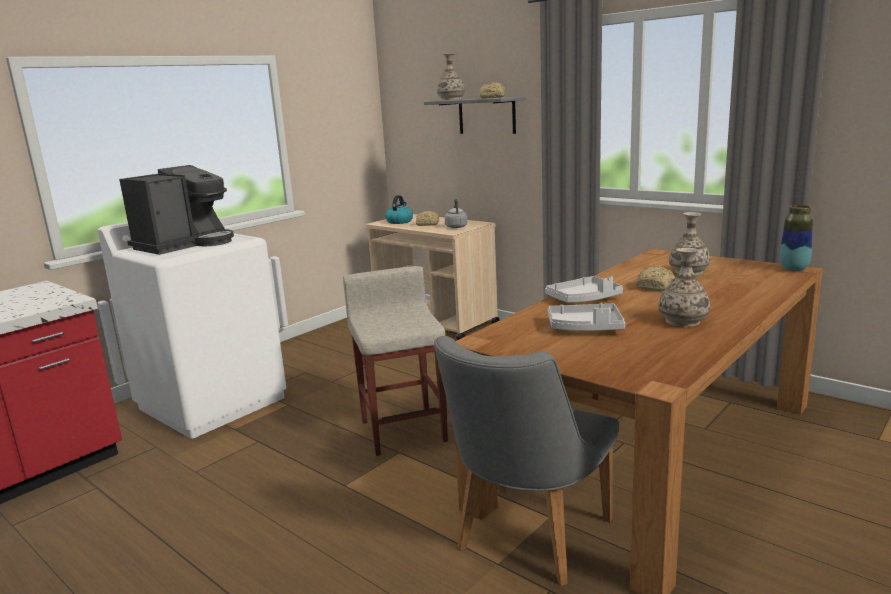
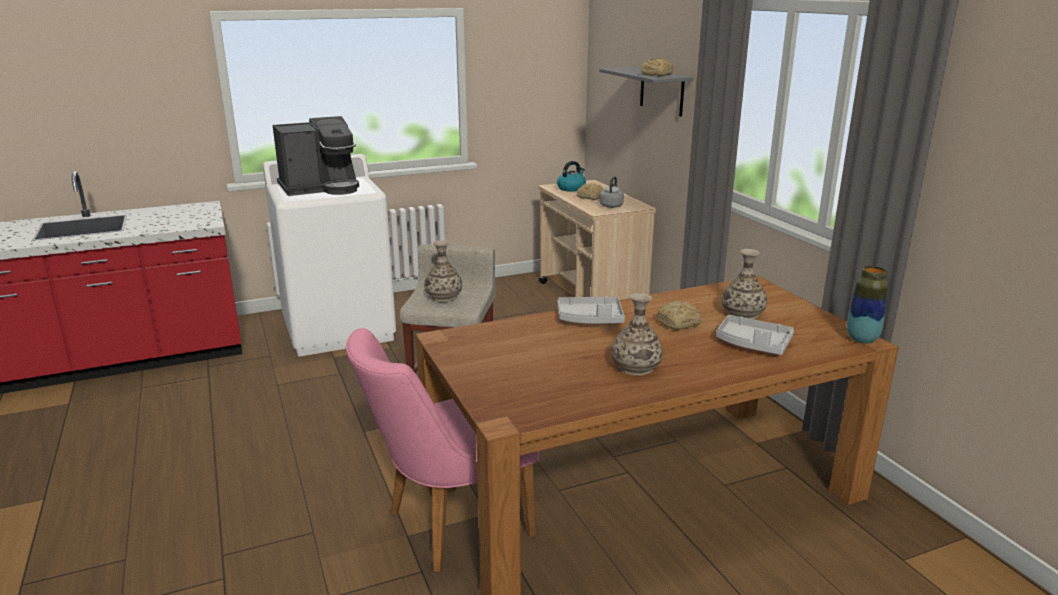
camera: 25 degrees right, 5 degrees up
grey chair [434,336,619,586] -> pink chair [346,328,539,572]
vase [437,54,465,100] -> vase moved to [424,240,462,302]
grey tray [548,303,625,331] -> grey tray moved to [716,315,794,355]

